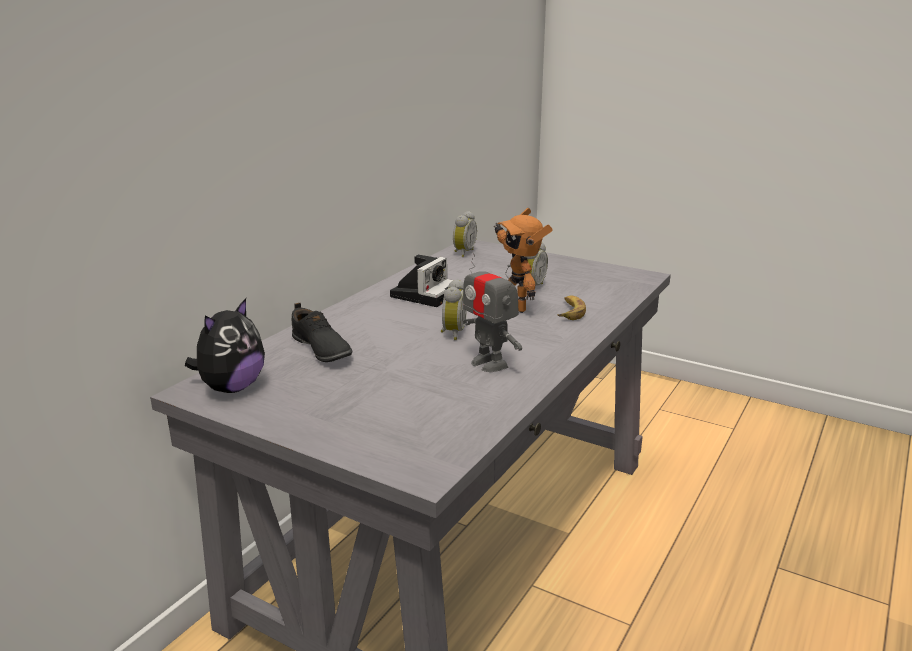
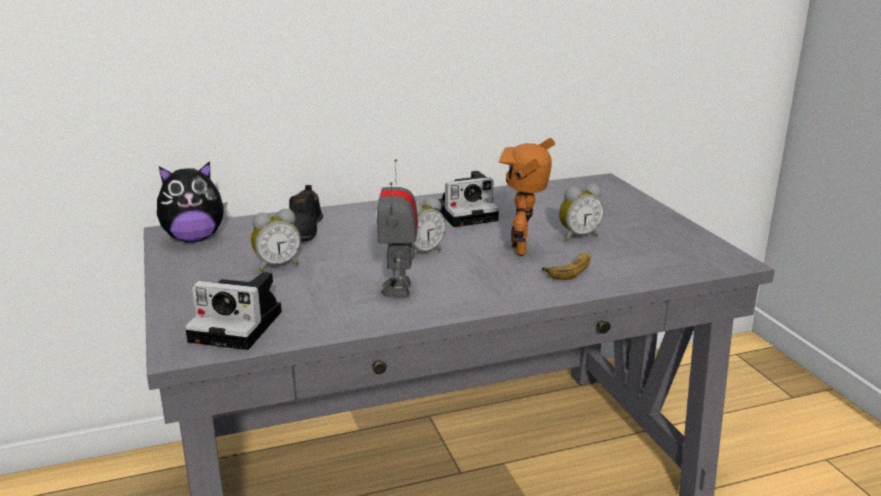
camera: 40 degrees right, 0 degrees up
alarm clock [453,211,477,257] -> alarm clock moved to [251,209,301,272]
none -> camera [185,272,282,350]

